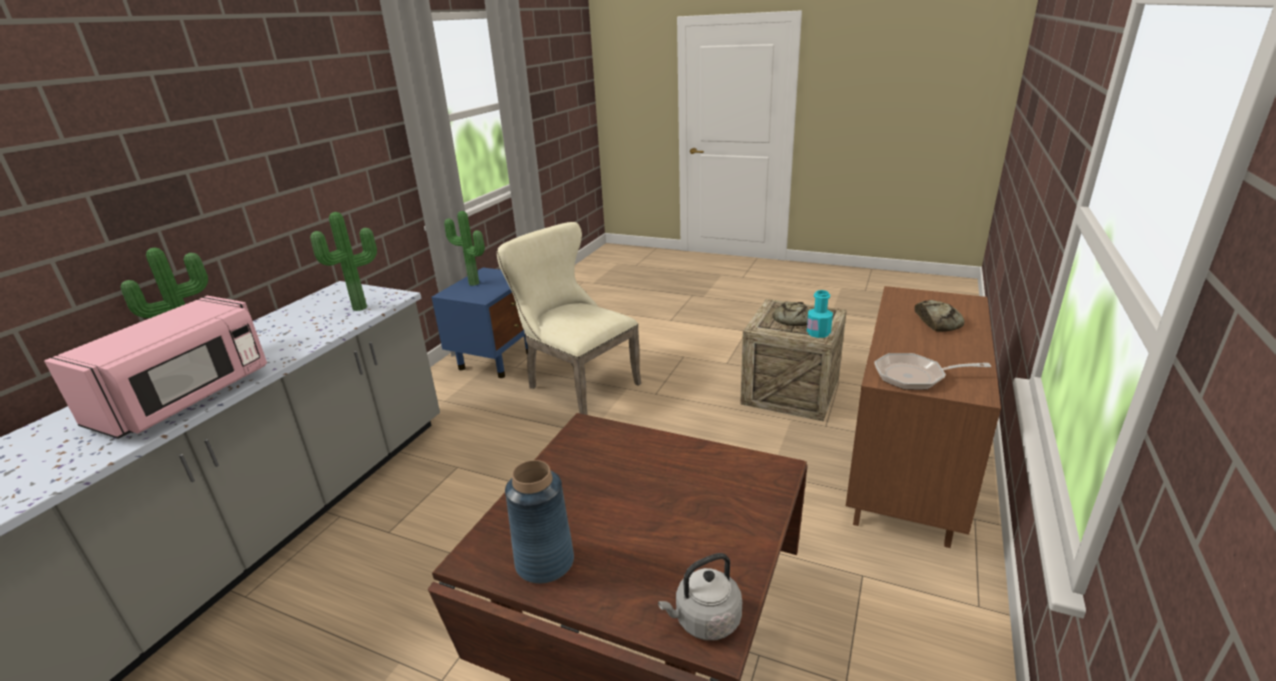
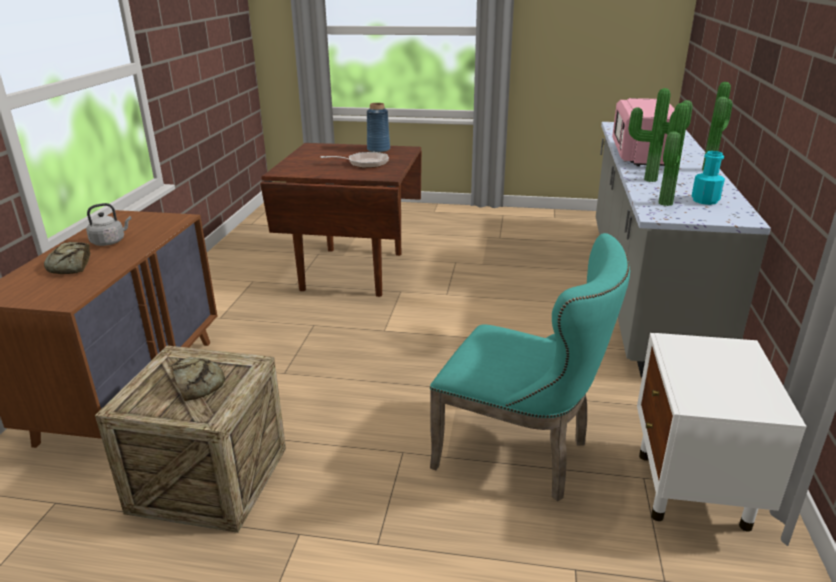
camera: 165 degrees right, 0 degrees up
blue nightstand [431,268,528,378] -> white nightstand [637,333,807,532]
potted plant [444,211,485,286] -> potted plant moved to [629,88,693,182]
beige chair [497,222,641,415] -> turquoise chair [430,233,630,501]
grey kettle [658,553,742,640] -> grey kettle moved to [86,203,132,246]
turquoise bottle [807,290,833,338] -> turquoise bottle moved to [692,151,725,205]
frying pan [874,353,991,390] -> frying pan moved to [320,152,389,168]

